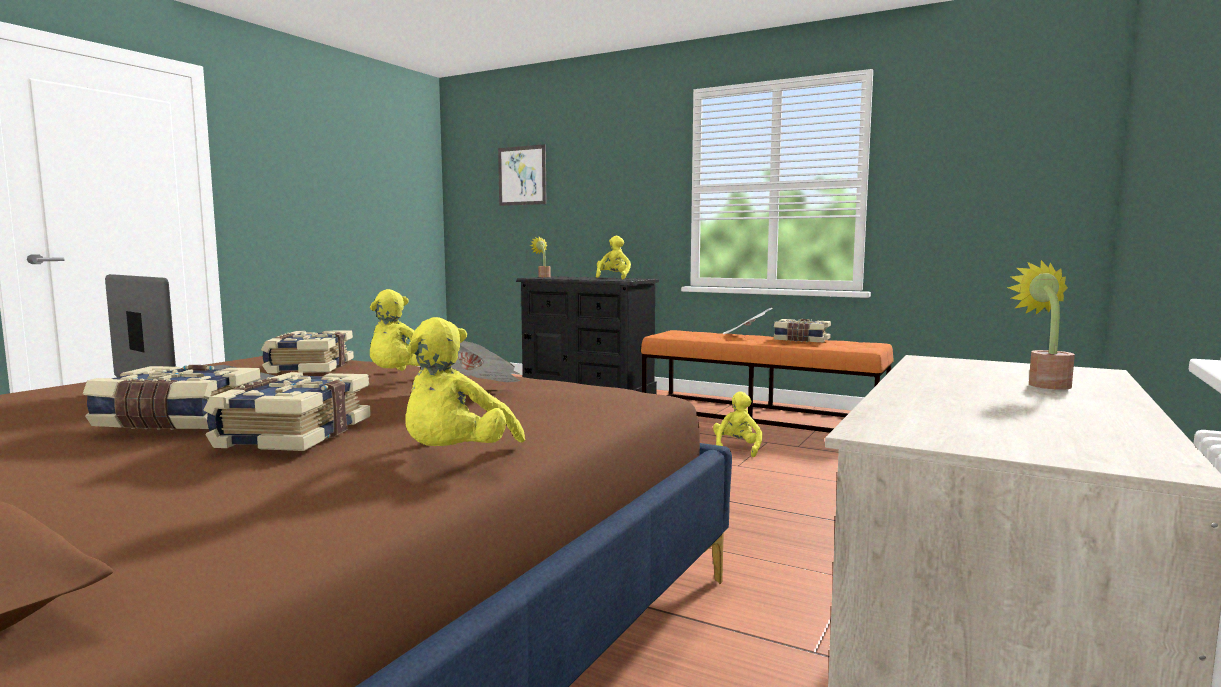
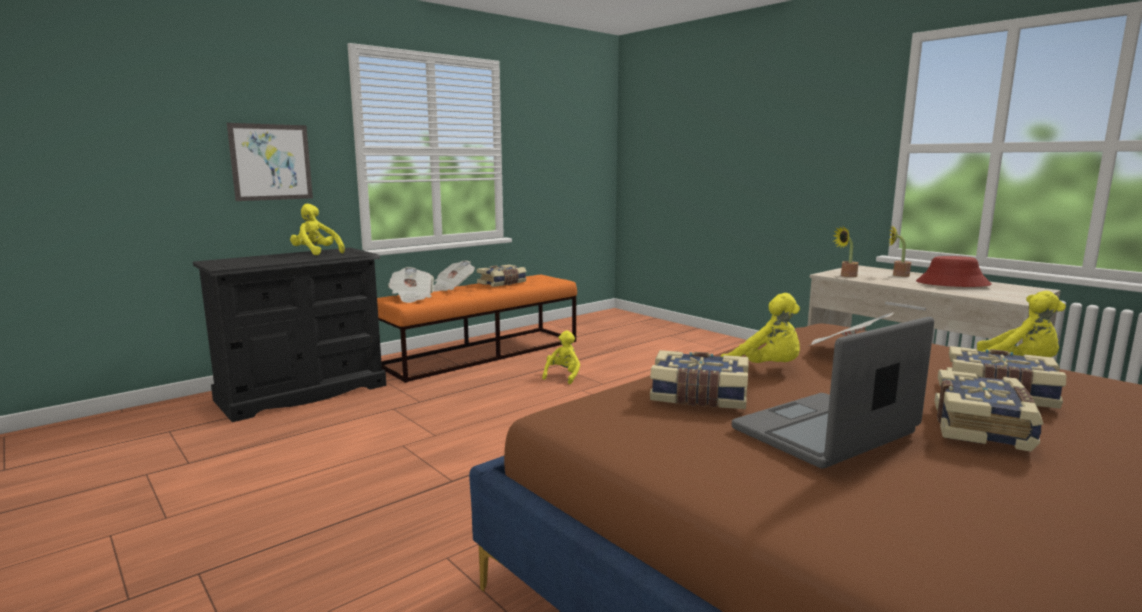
camera: 70 degrees left, 5 degrees up
picture [498,144,547,206] -> picture moved to [227,123,313,201]
potted plant [530,237,551,277] -> potted plant moved to [833,225,859,277]
yellow plush toy [713,391,762,457] -> yellow plush toy turned 75 degrees clockwise [542,331,580,384]
none -> newspaper [388,267,434,303]
none -> red hat [916,256,992,287]

